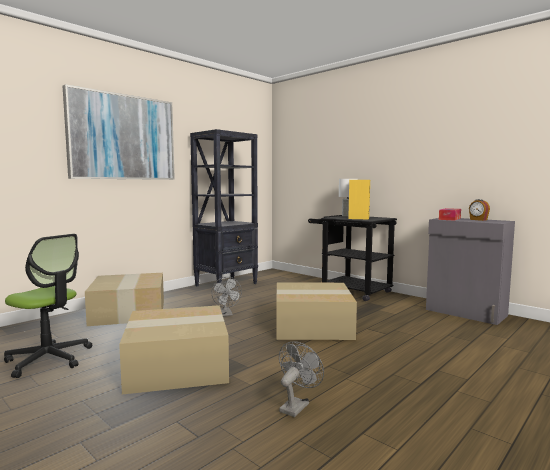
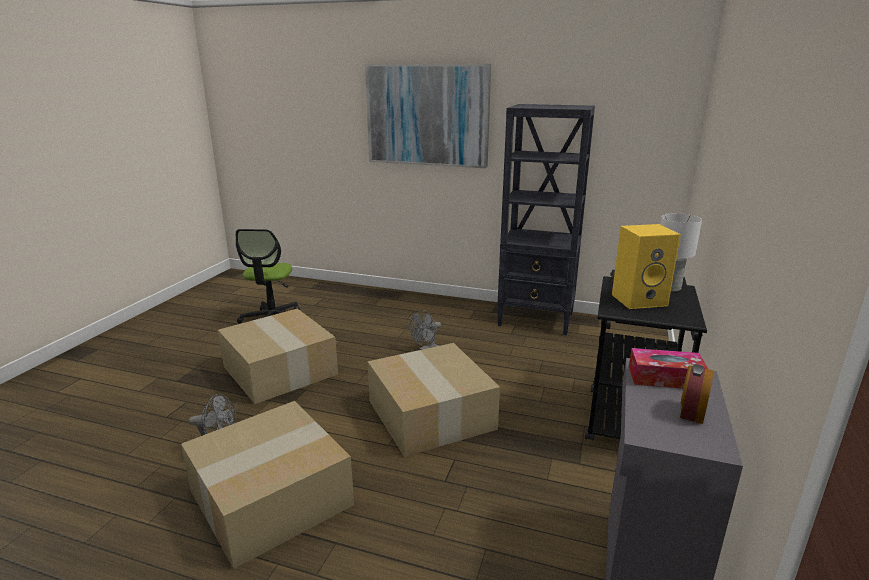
camera: 65 degrees right, 15 degrees up
cardboard box [85,273,164,326] -> cardboard box moved to [181,401,354,569]

